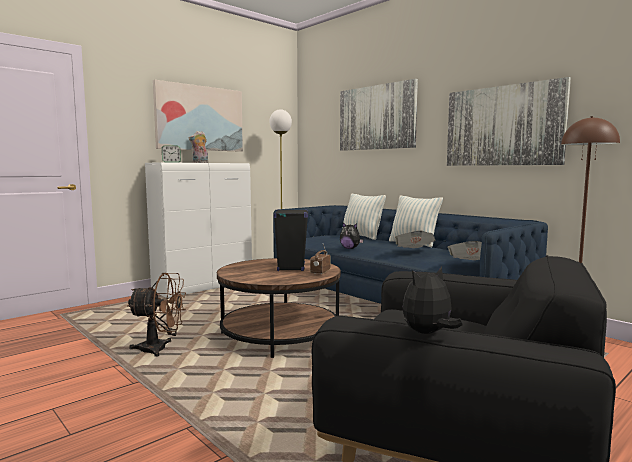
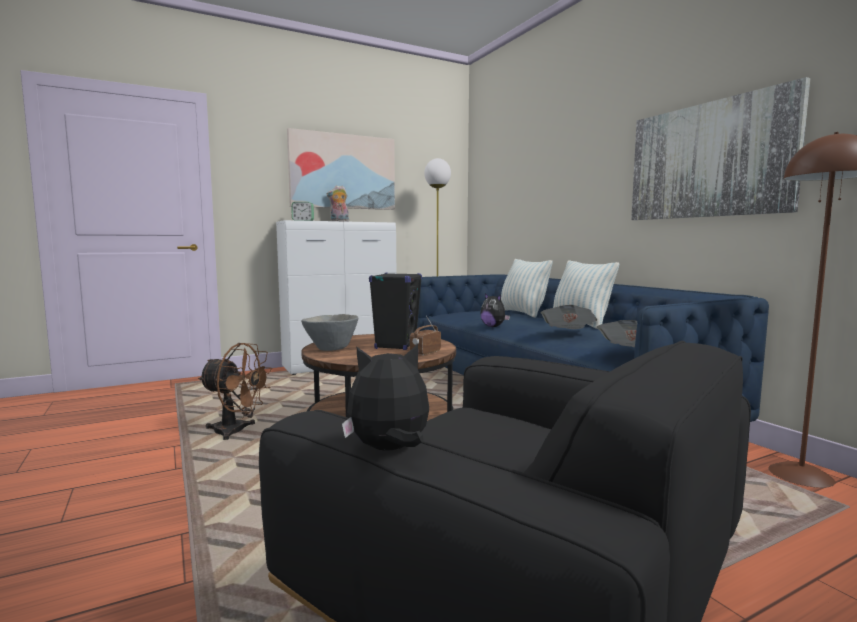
camera: 15 degrees right, 0 degrees up
picture [340,79,418,151] -> none
none -> grey bowl [301,314,359,351]

